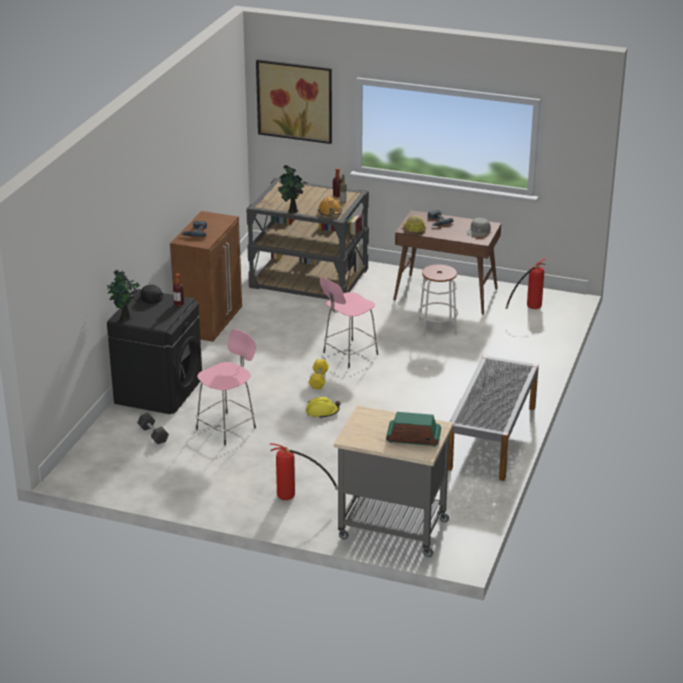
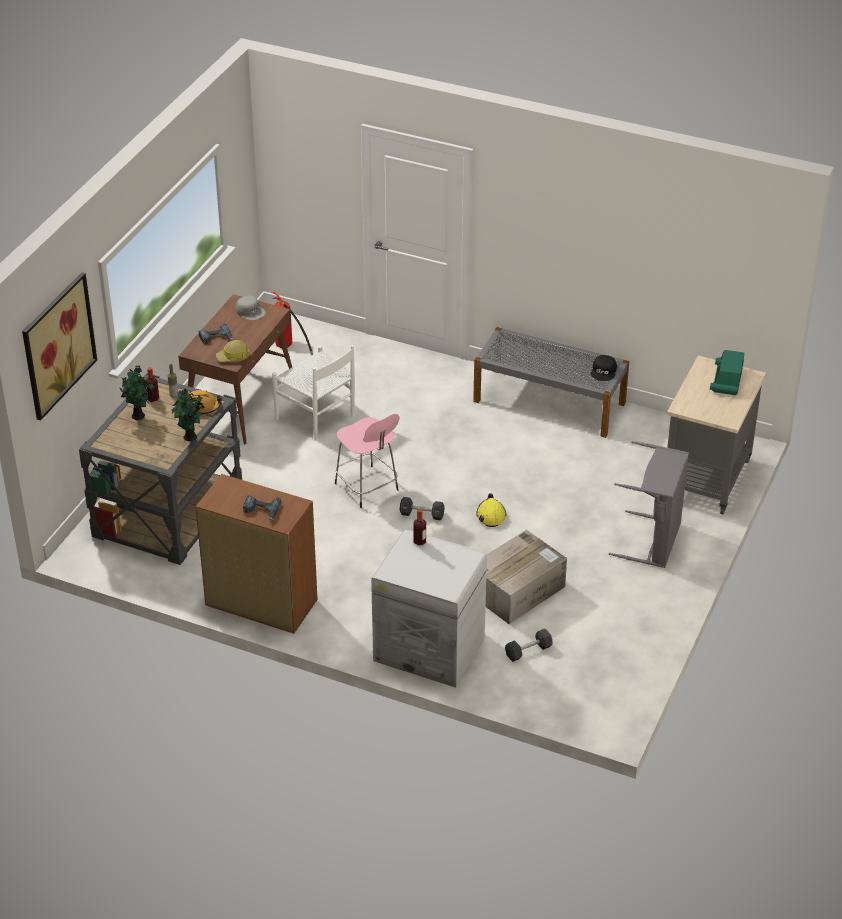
camera: 85 degrees left, 10 degrees up
potted plant [107,270,140,321] -> potted plant moved to [119,366,155,420]
black washing machine [107,289,202,414] -> white washing machine [371,530,487,688]
black cap [133,285,163,304] -> black cap moved to [591,355,617,381]
pink stool [196,329,256,445] -> cardboard box [486,529,567,624]
fire extinguisher [269,443,338,500] -> grey laundry basket [609,441,689,568]
yellow dumbbell [309,359,329,389] -> black dumbbell [399,497,445,520]
white stool [418,264,458,336] -> white chair [272,345,355,440]

